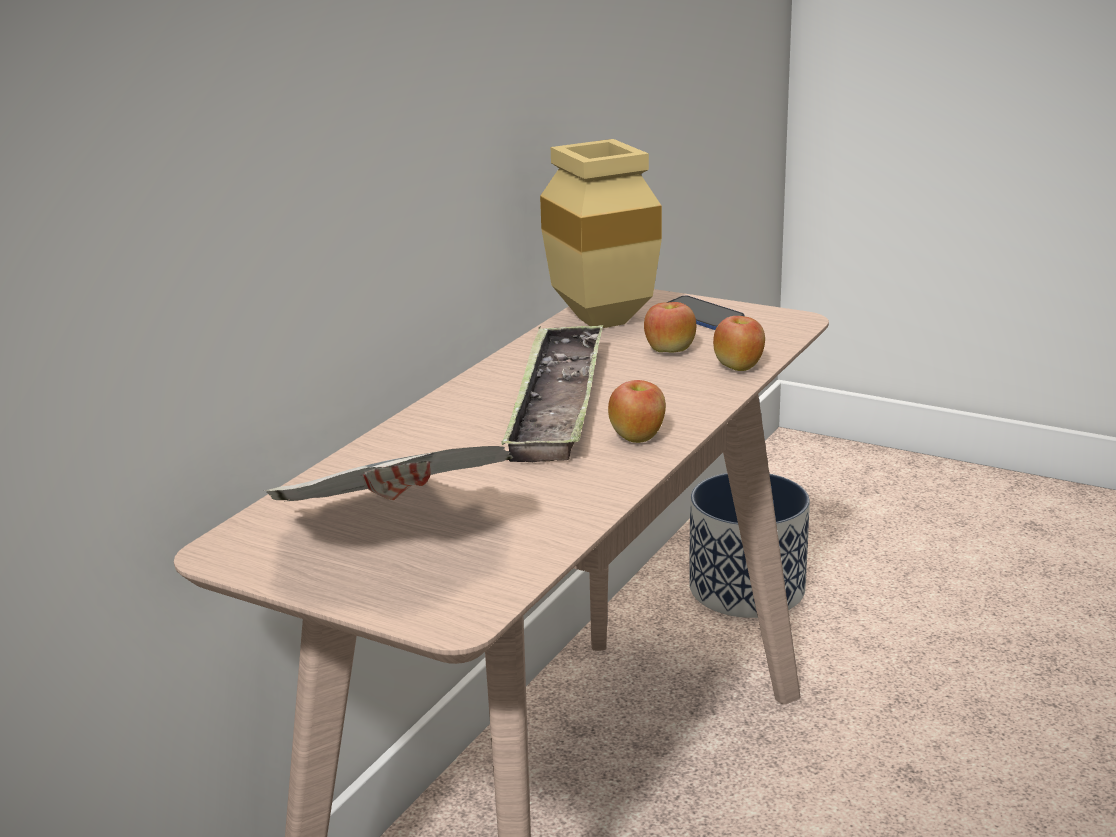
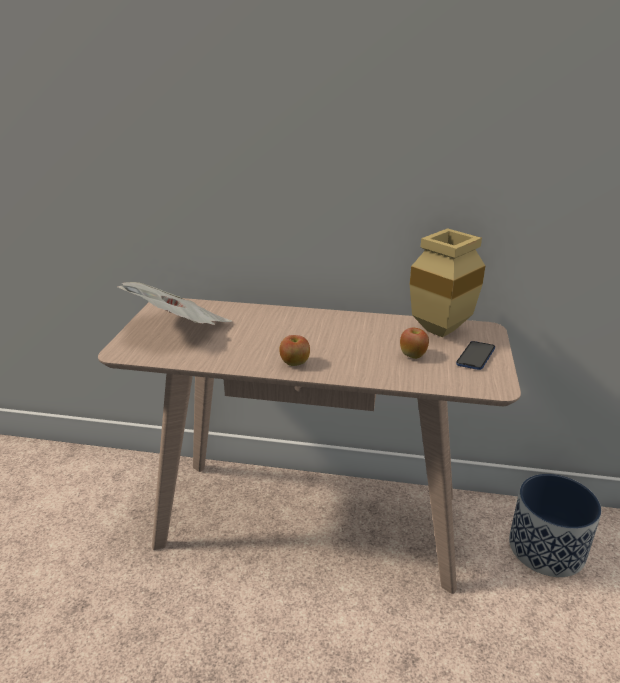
camera: 70 degrees right, 5 degrees up
tray [501,324,603,462] -> none
apple [713,316,765,371] -> none

